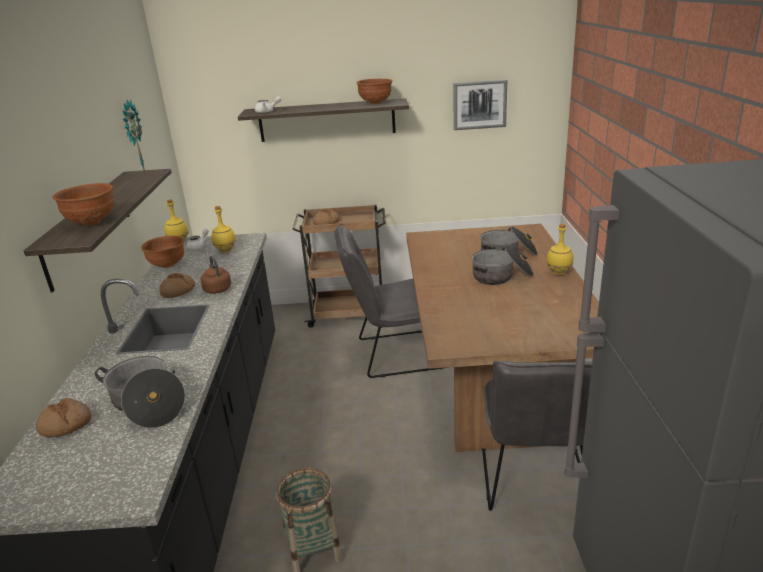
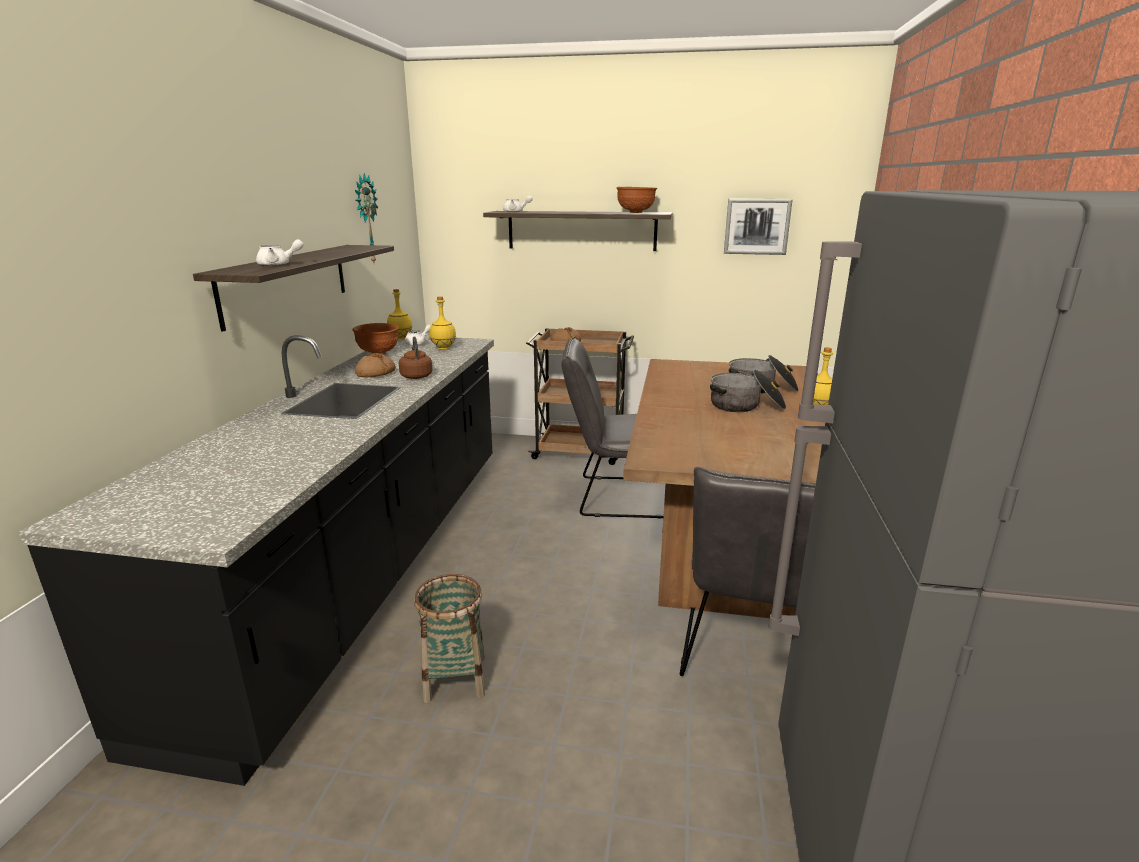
camera: 10 degrees right, 5 degrees down
bread [36,398,92,437] -> none
brown bowl [53,183,115,226] -> white teapot [256,239,304,266]
cooking pot [95,356,185,428] -> none

